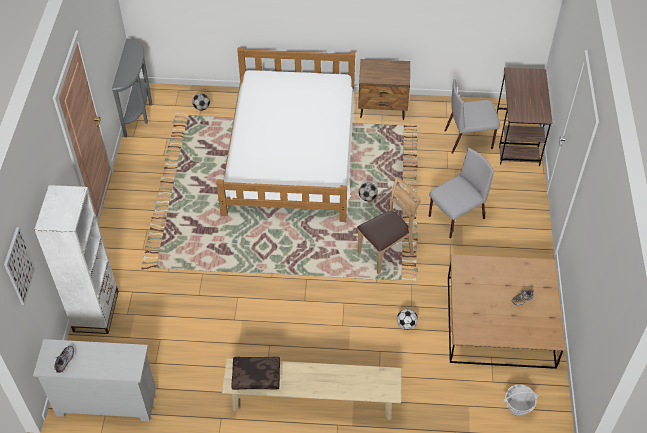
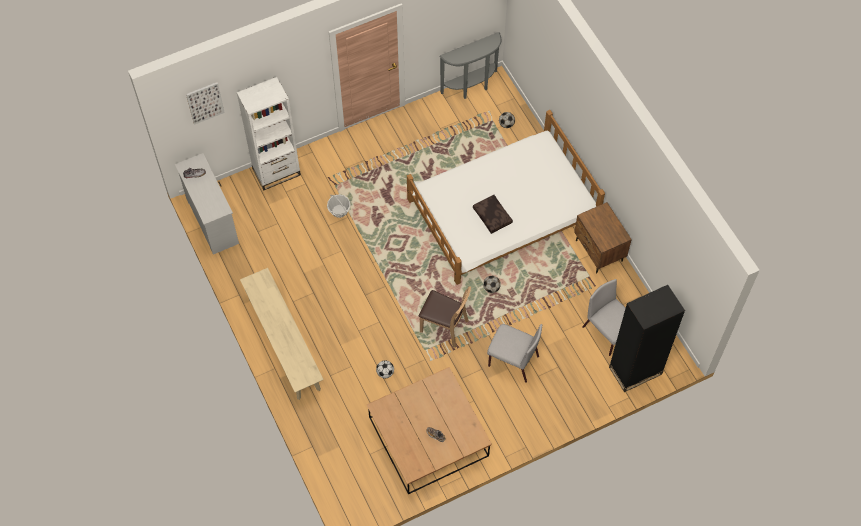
camera: 60 degrees right, 10 degrees up
brown pillow [231,357,280,390] -> brown pillow moved to [473,195,513,234]
brown desk [497,67,553,166] -> black bookcase [609,285,685,392]
basket [503,384,539,416] -> basket moved to [327,194,350,218]

